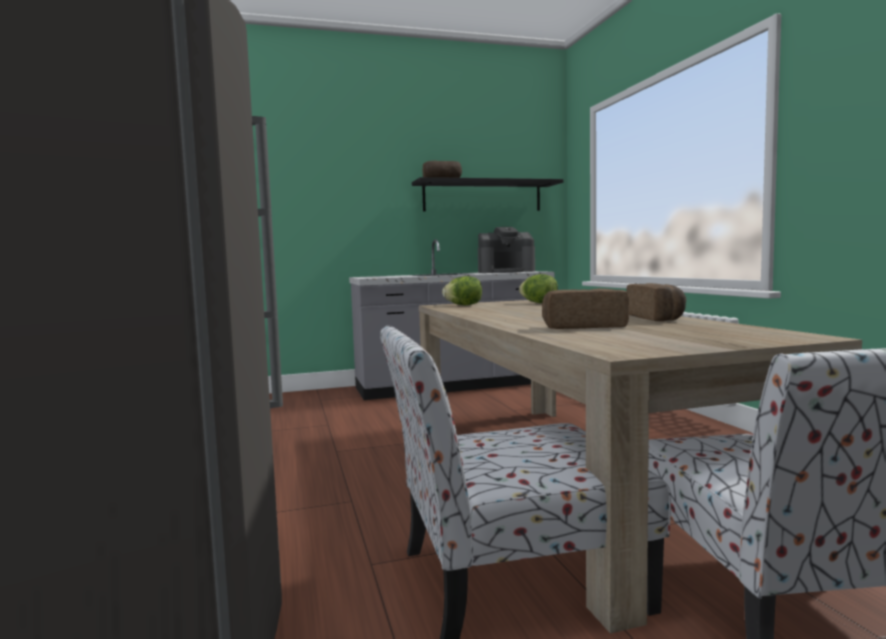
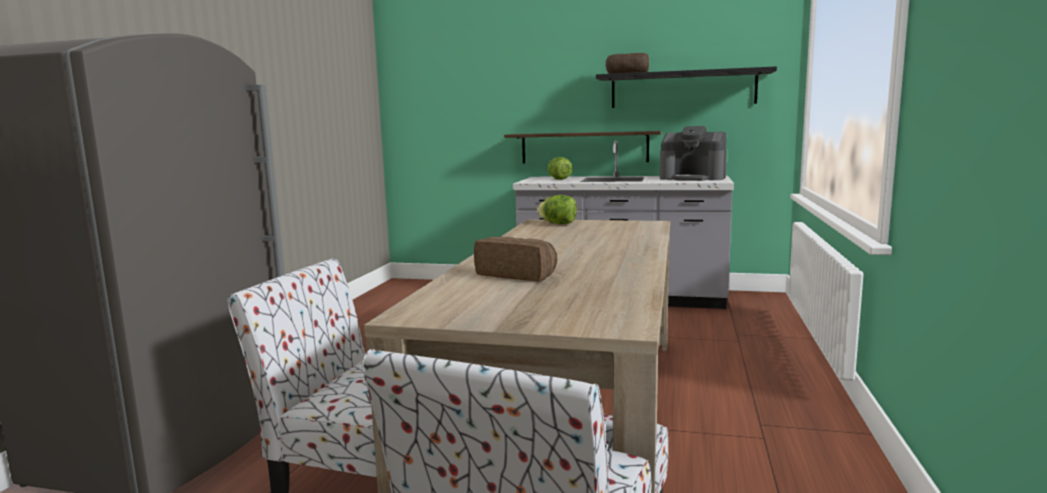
camera: 30 degrees right, 5 degrees up
lettuce [519,274,558,303] -> lettuce moved to [547,157,572,180]
bread [626,283,686,321] -> none
none -> shelf [504,131,661,164]

